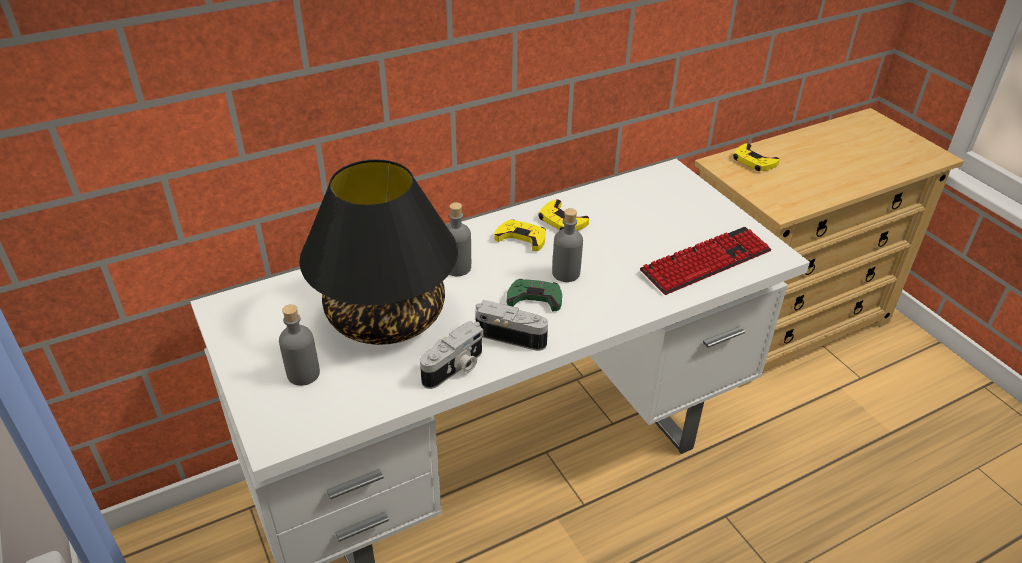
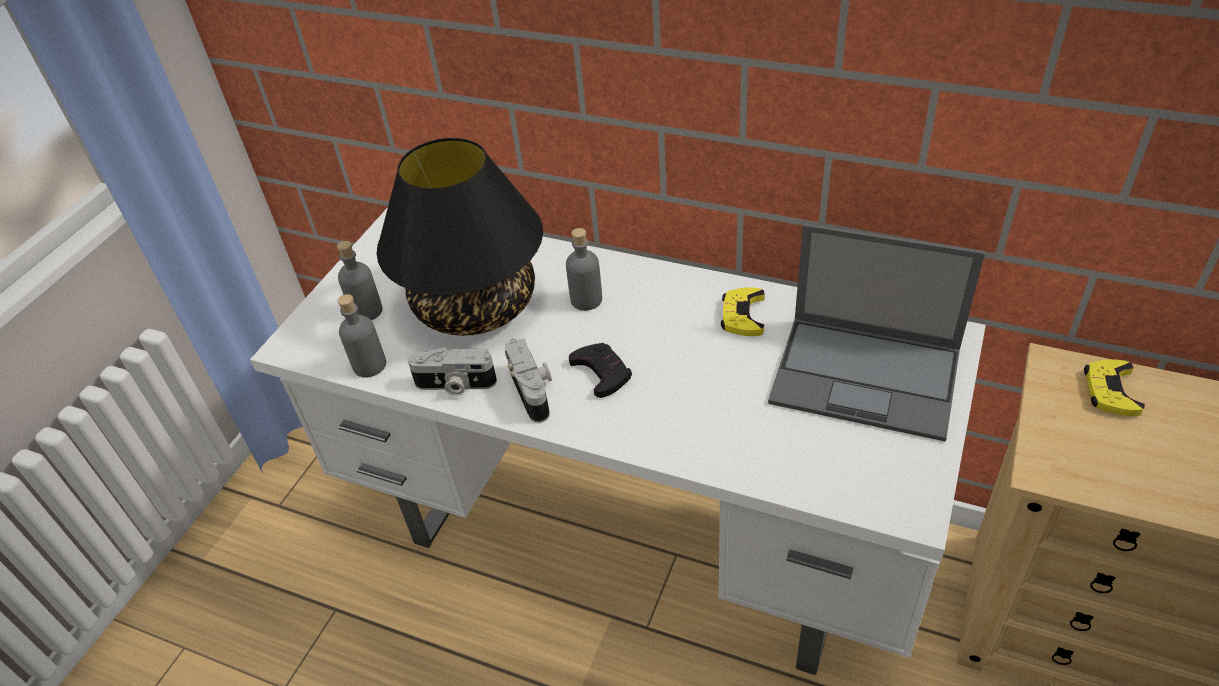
camera: 55 degrees right, 5 degrees up
yellow game controller [494,220,546,251] -> none
green game controller [507,279,562,312] -> black game controller [569,343,632,398]
grey bottle [552,208,583,282] -> grey bottle moved to [338,294,386,378]
keyboard [640,227,771,295] -> none
none -> laptop [768,223,985,441]

